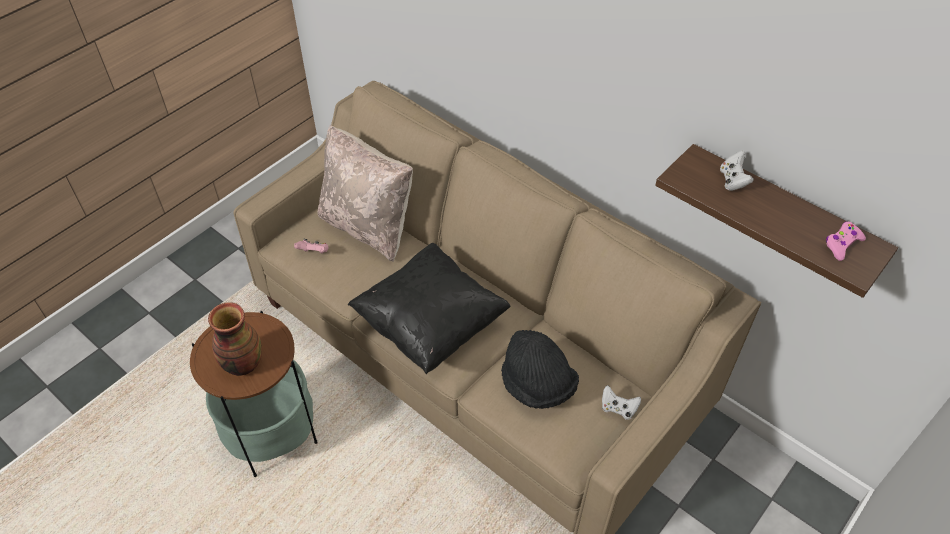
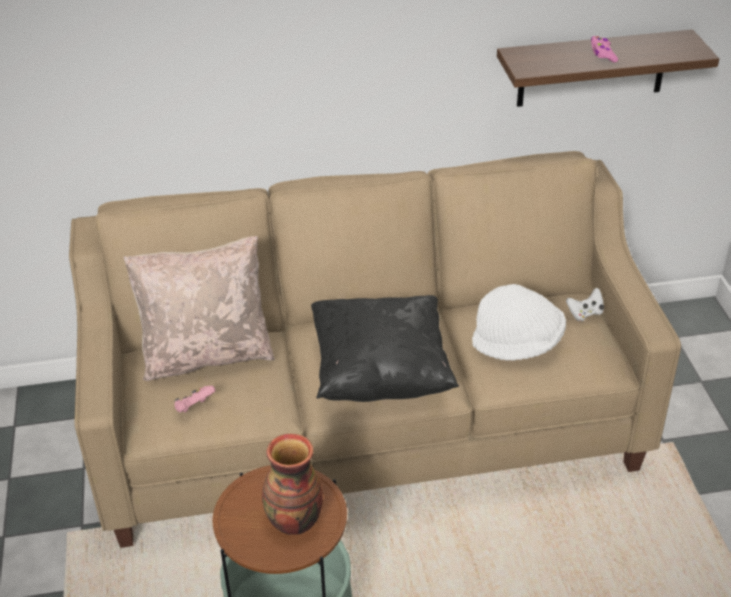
camera: 50 degrees left, 10 degrees down
black hat [501,330,579,409] -> white hat [472,284,566,361]
white game controller [720,151,754,191] -> none
pink game controller [826,222,866,261] -> pink game controller moved to [591,36,618,63]

